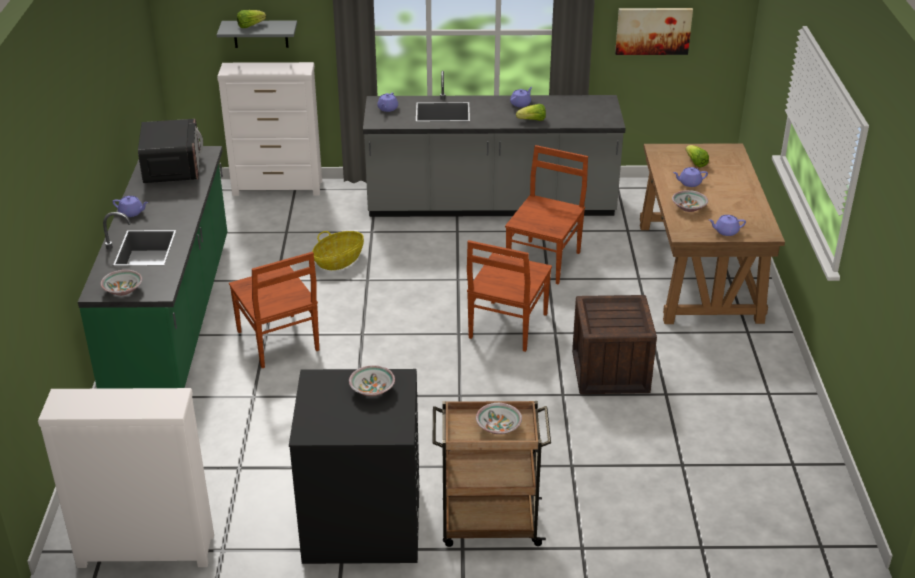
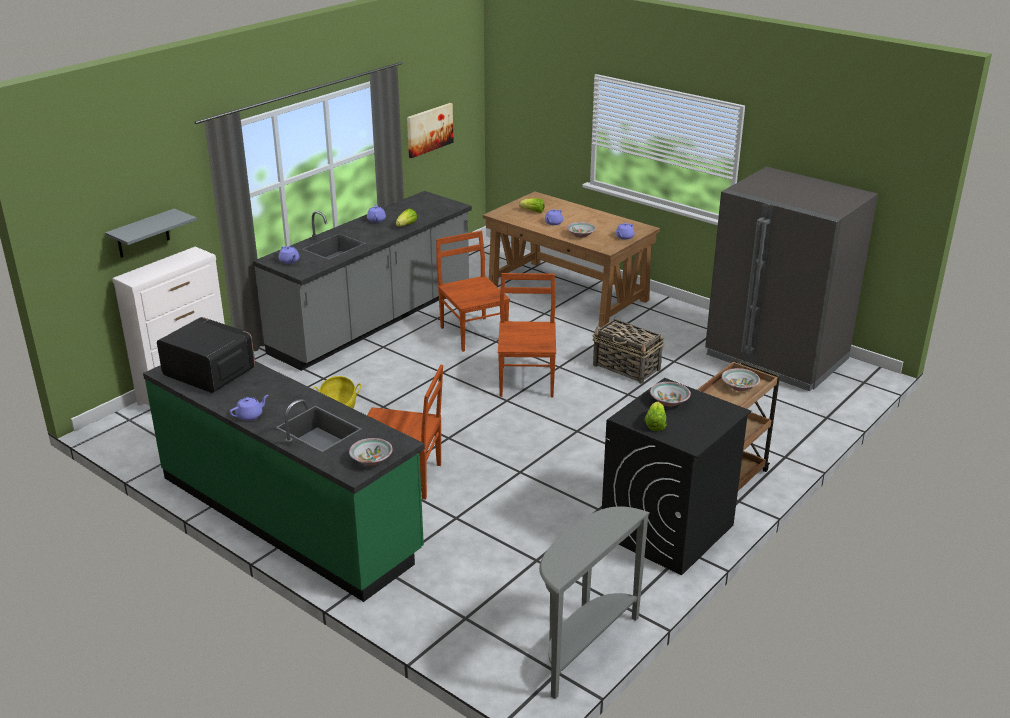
camera: 50 degrees left, 5 degrees down
white dresser [38,388,214,568] -> grey console table [539,506,650,699]
lettuce [237,10,266,28] -> lettuce moved to [645,402,666,431]
brown chair [467,240,552,352] -> brown chair turned 150 degrees counterclockwise [498,273,556,397]
crate [572,295,657,394] -> basket [593,319,664,384]
none -> grey fridge [705,166,878,391]

